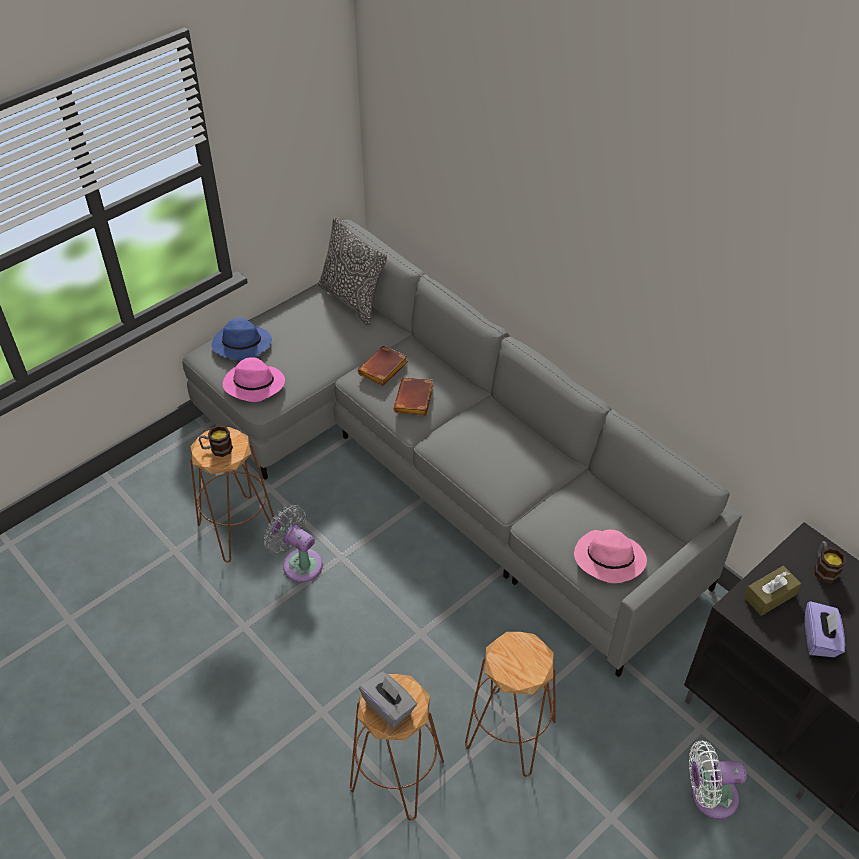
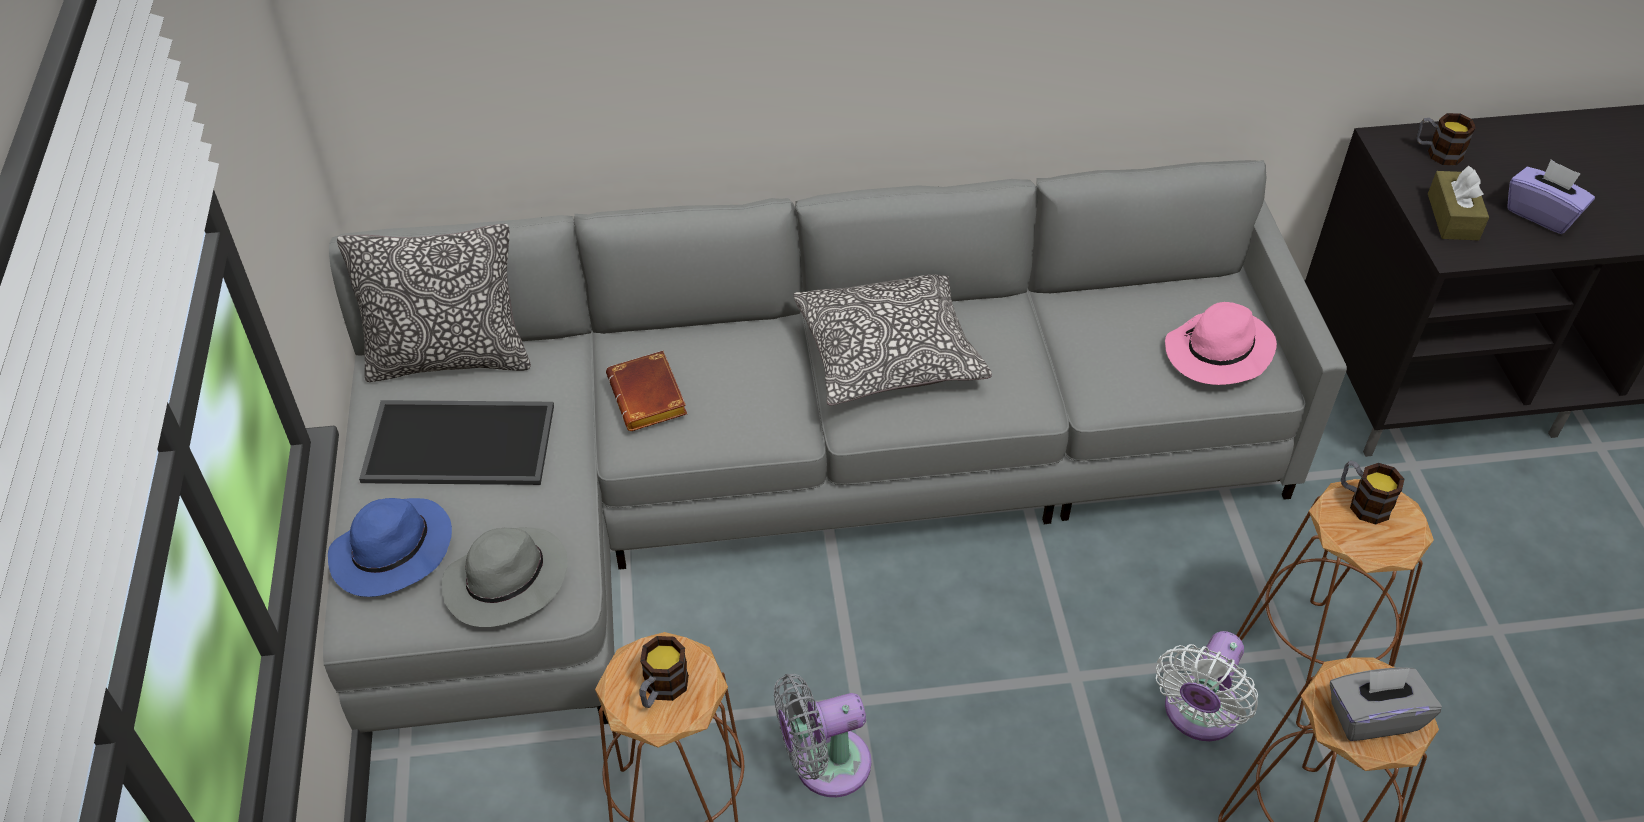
camera: 55 degrees left, 0 degrees up
pink hat [223,357,285,402] -> grey hat [442,527,568,627]
brown book [393,377,433,415] -> none
white fan [689,740,747,819] -> white fan moved to [1156,631,1258,741]
none -> tray [359,400,554,485]
none -> pillow [794,275,992,406]
none -> mug [1341,461,1404,524]

